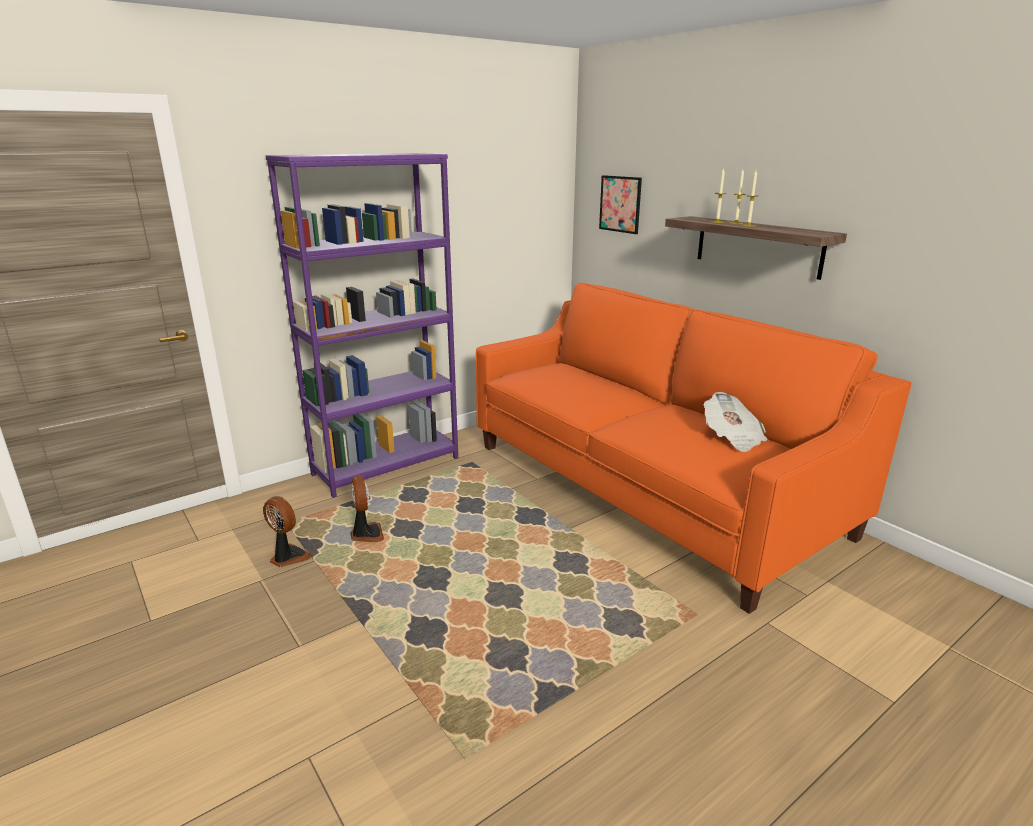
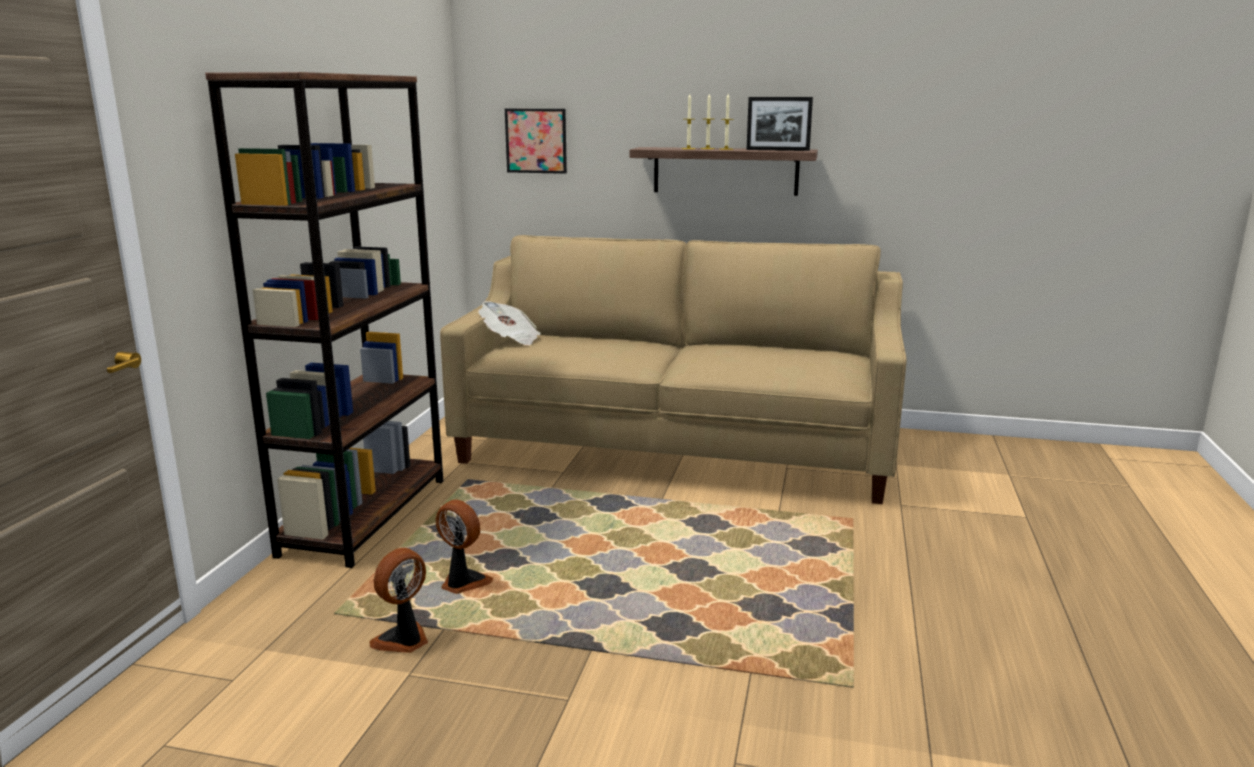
camera: 40 degrees left, 5 degrees down
fan [263,496,311,567] -> fan turned 45 degrees counterclockwise [369,548,428,653]
purple bookcase [265,153,458,498] -> brown bookcase [205,72,443,568]
orange sofa [476,283,911,614] -> beige sofa [440,235,907,504]
newspaper [704,392,768,452] -> newspaper moved to [479,301,541,345]
none -> picture frame [747,97,813,151]

